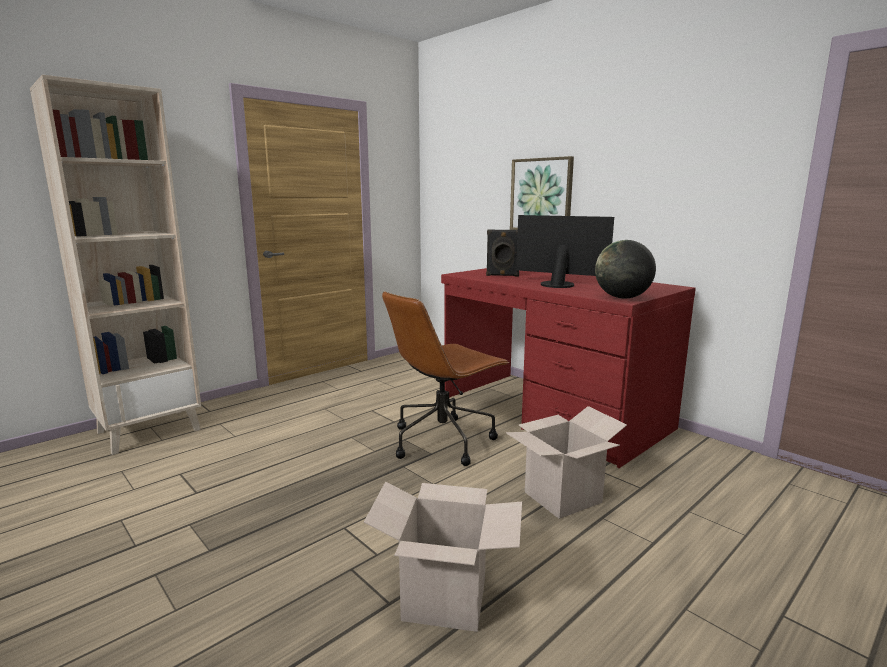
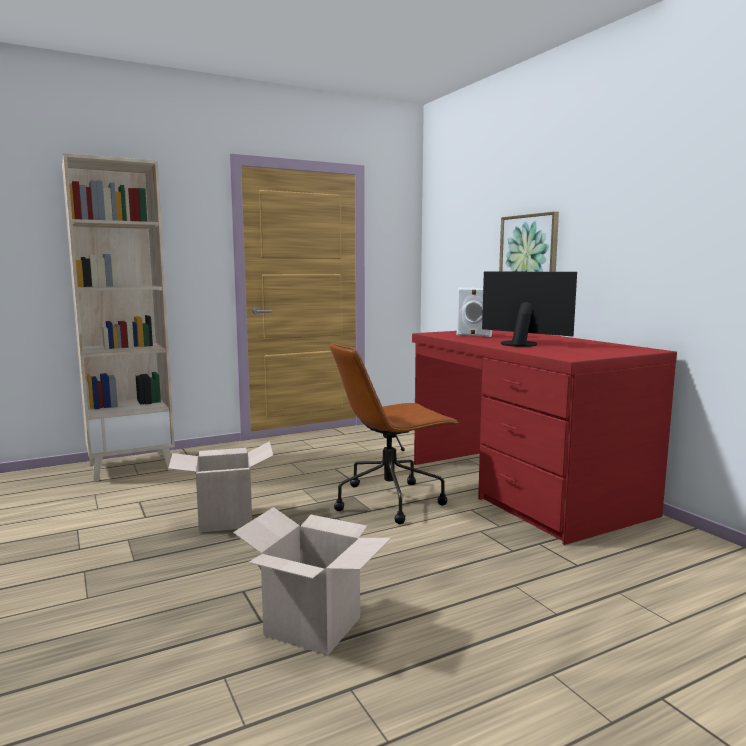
camera: 15 degrees right, 5 degrees down
black speaker [486,229,519,276] -> white speaker [457,287,492,337]
cardboard box [506,406,627,519] -> cardboard box moved to [168,441,274,533]
globe [595,240,656,299] -> none

